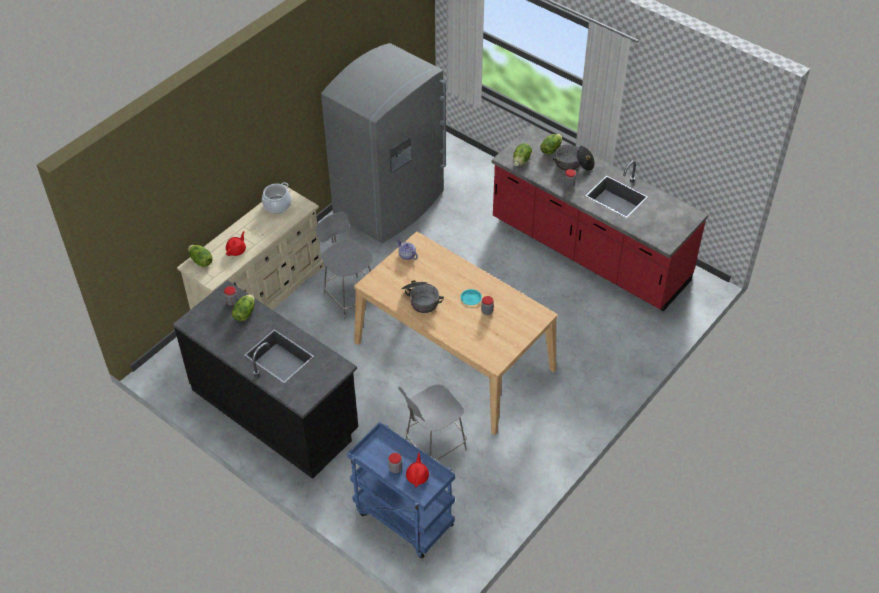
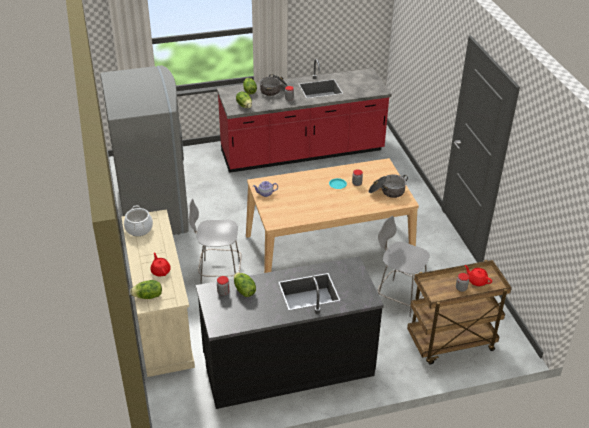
camera: 55 degrees left, 10 degrees down
blue cart [348,422,455,559] -> brown cart [407,260,512,365]
grey chair [398,385,467,460] -> grey chair turned 120 degrees clockwise [378,216,430,317]
cooking pot [401,280,444,313] -> cooking pot moved to [368,175,408,198]

